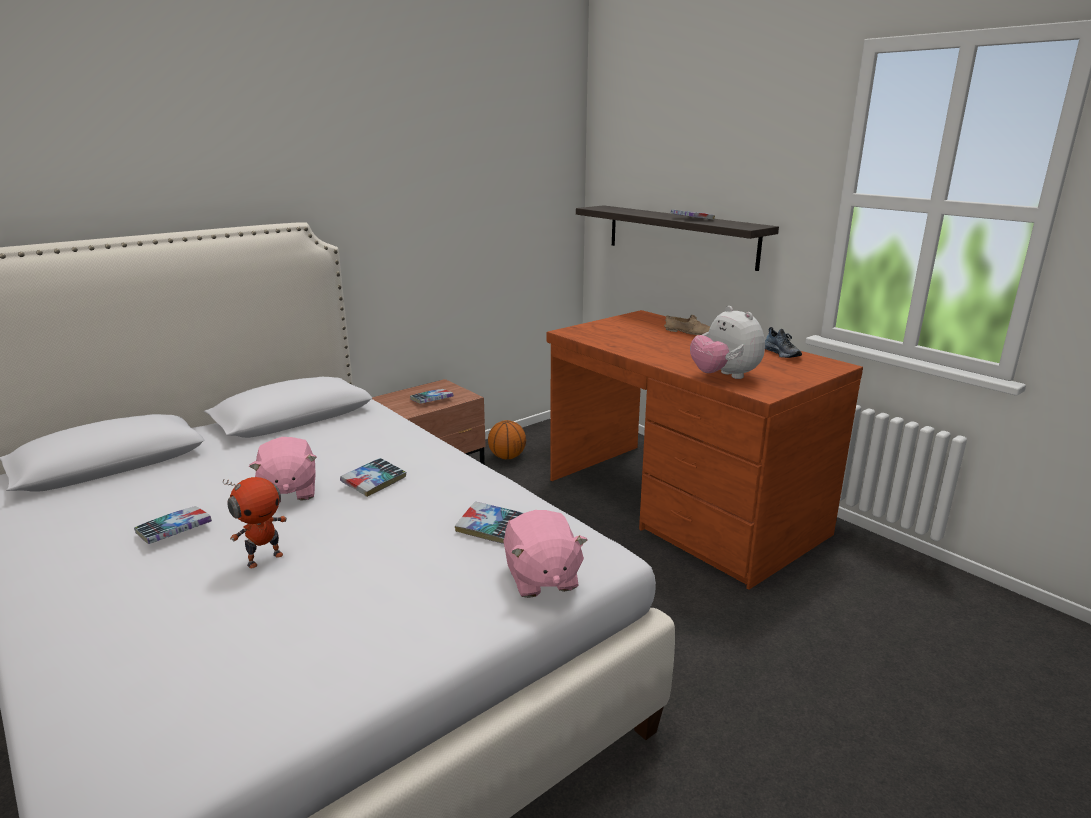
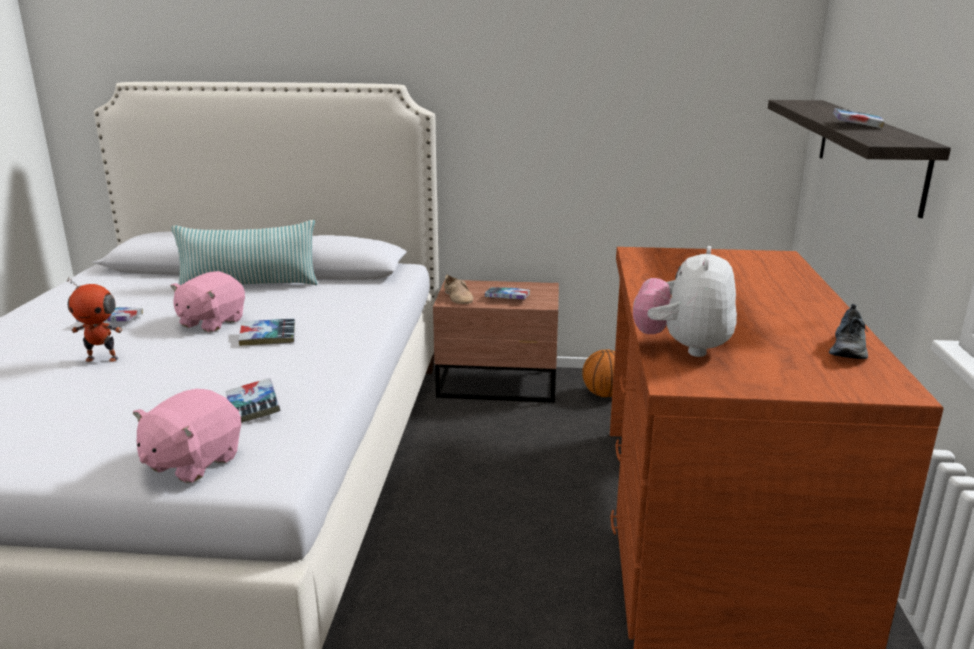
camera: 45 degrees right, 0 degrees up
beige shoe [664,315,710,335] -> beige shoe moved to [444,274,473,304]
none -> pillow [172,220,318,285]

